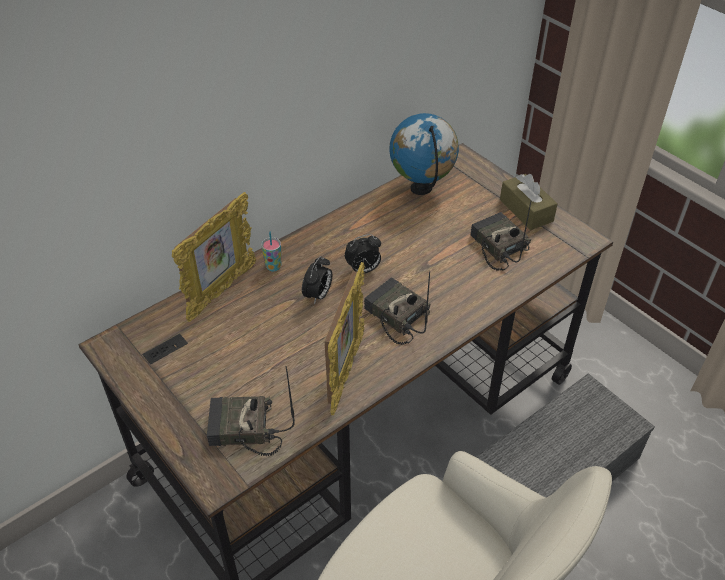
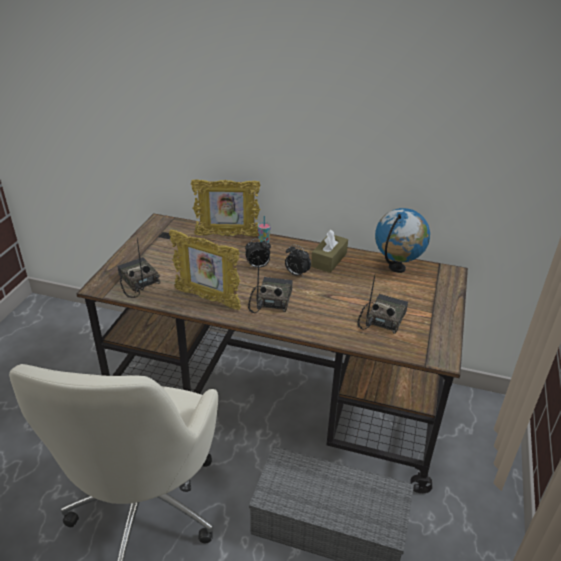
camera: 55 degrees right, 10 degrees down
picture frame [325,262,365,415] -> picture frame turned 45 degrees clockwise [169,230,241,310]
brown tissue box [500,174,558,230] -> brown tissue box moved to [311,230,348,273]

